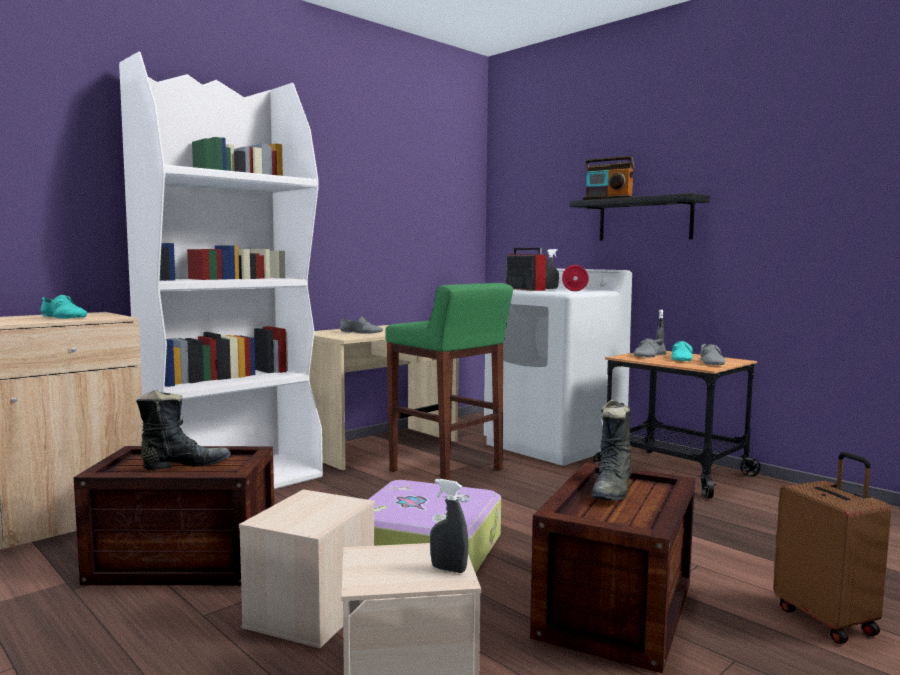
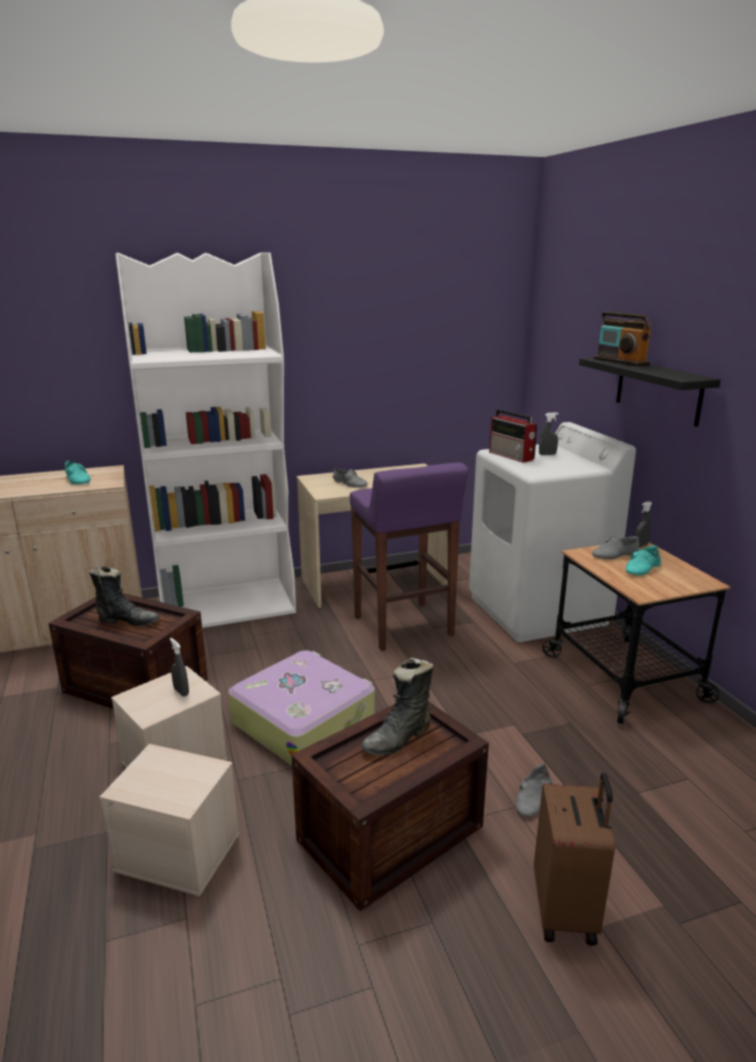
camera: 25 degrees right, 15 degrees up
green stool [385,283,513,480] -> purple stool [350,463,468,651]
grey spray bottle [430,479,469,573] -> grey spray bottle moved to [170,638,189,697]
radio [506,248,546,291] -> radio turned 150 degrees clockwise [489,409,537,463]
red dumbbell [562,265,589,291] -> none
grey shoe [700,344,725,365] -> grey shoe moved to [516,763,552,817]

